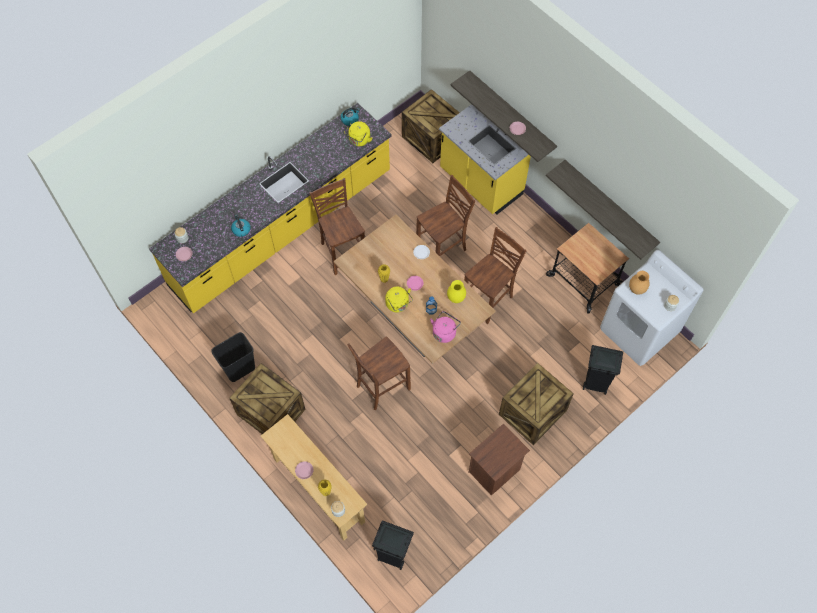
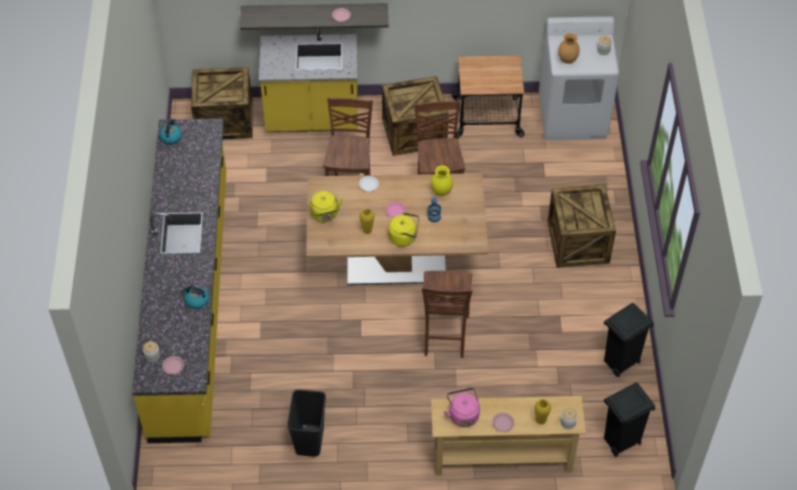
camera: 50 degrees left, 10 degrees down
crate [229,363,306,434] -> crate moved to [382,76,449,156]
brown chair [310,178,365,275] -> none
yellow kettle [344,121,372,146] -> yellow kettle moved to [310,191,343,222]
pink kettle [430,311,461,343] -> pink kettle moved to [444,388,480,427]
brown nightstand [469,424,530,496] -> none
shelf [546,160,660,260] -> none
black trash can [583,345,623,395] -> black trash can moved to [604,303,654,377]

